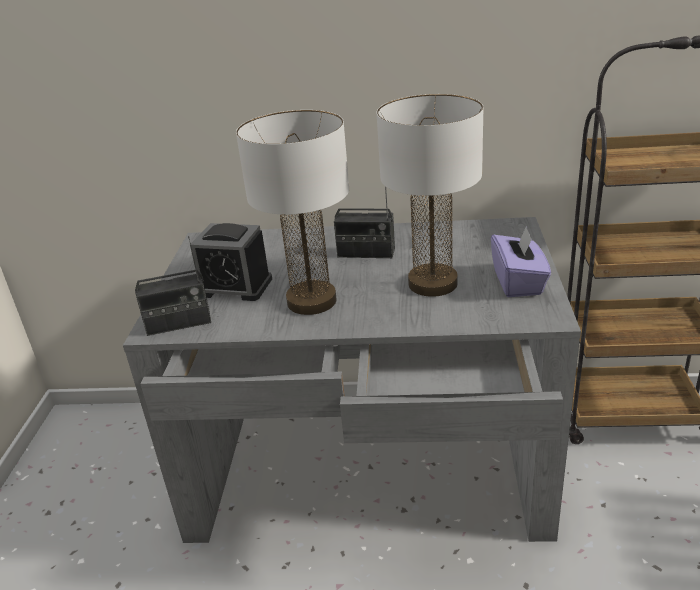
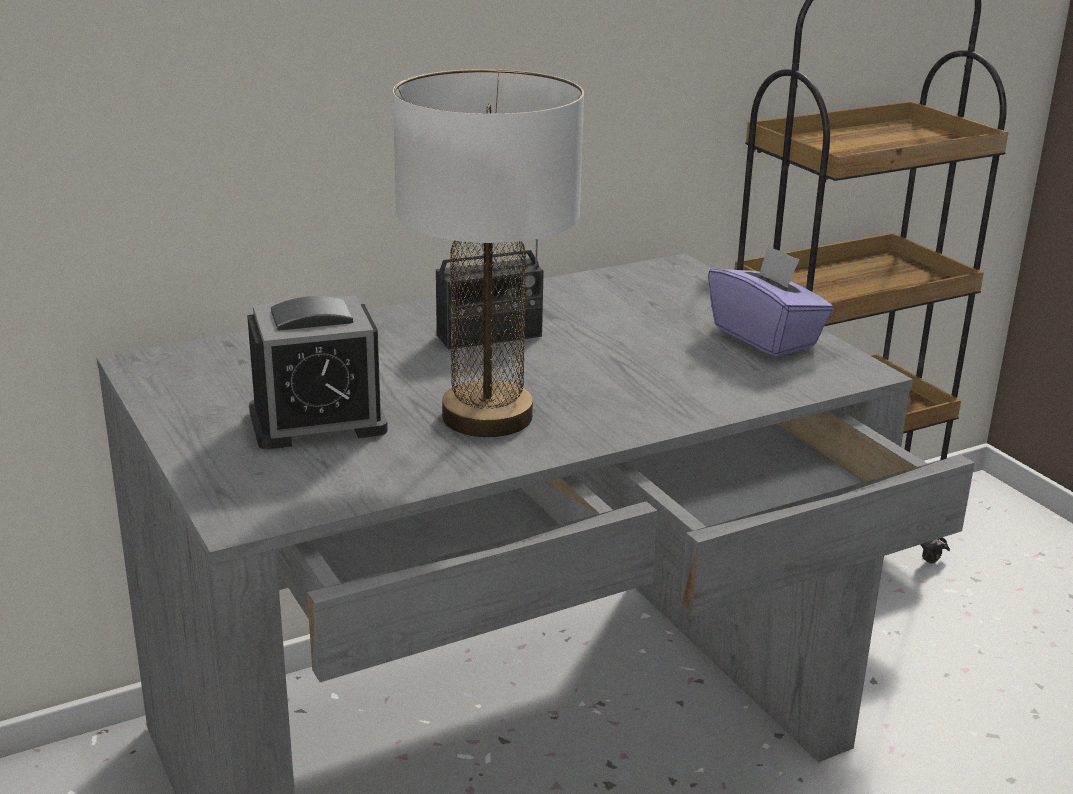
camera: 35 degrees left, 5 degrees down
radio [135,236,211,336] -> none
table lamp [377,94,484,297] -> none

